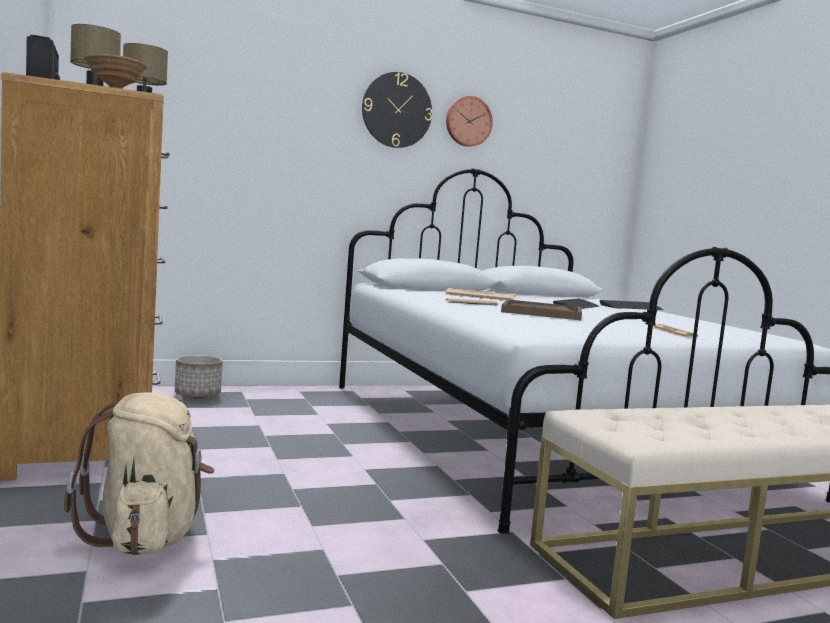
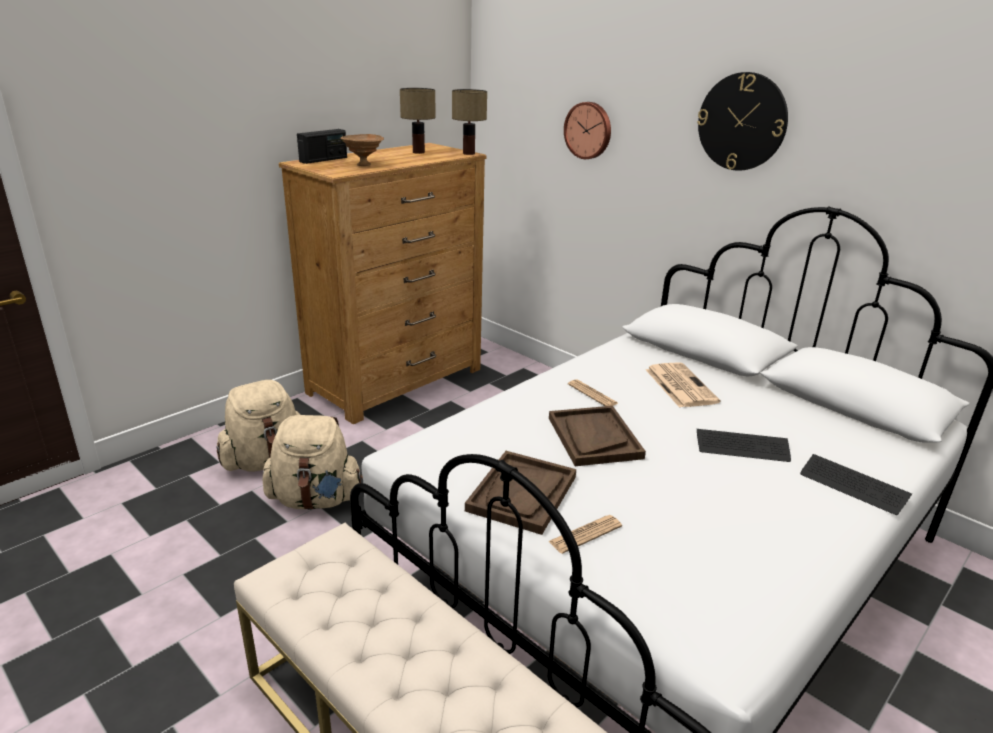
camera: 65 degrees right, 20 degrees up
planter [175,355,223,398] -> none
wall clock [446,96,493,147] -> wall clock moved to [564,102,611,159]
none -> beige backpack [262,415,363,510]
none -> brown tray [465,451,576,535]

